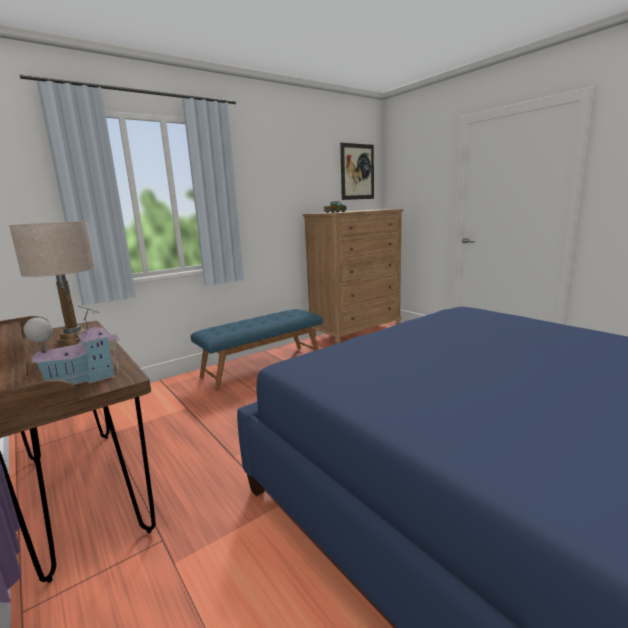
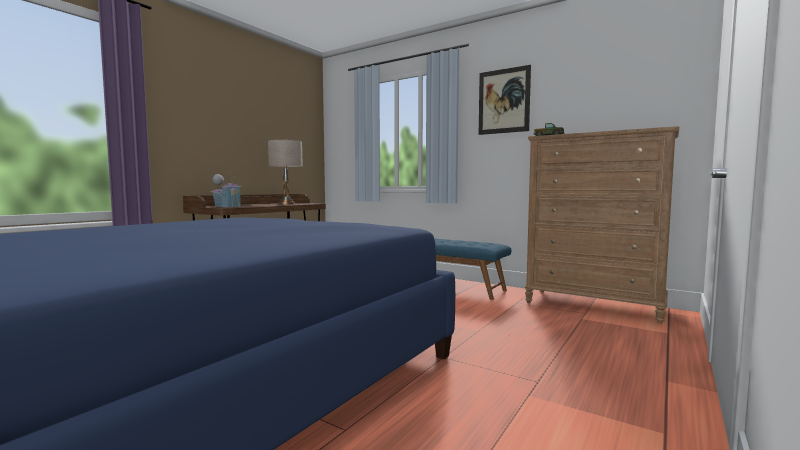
camera: 70 degrees right, 10 degrees down
picture [340,143,374,200] -> picture moved to [479,65,531,135]

